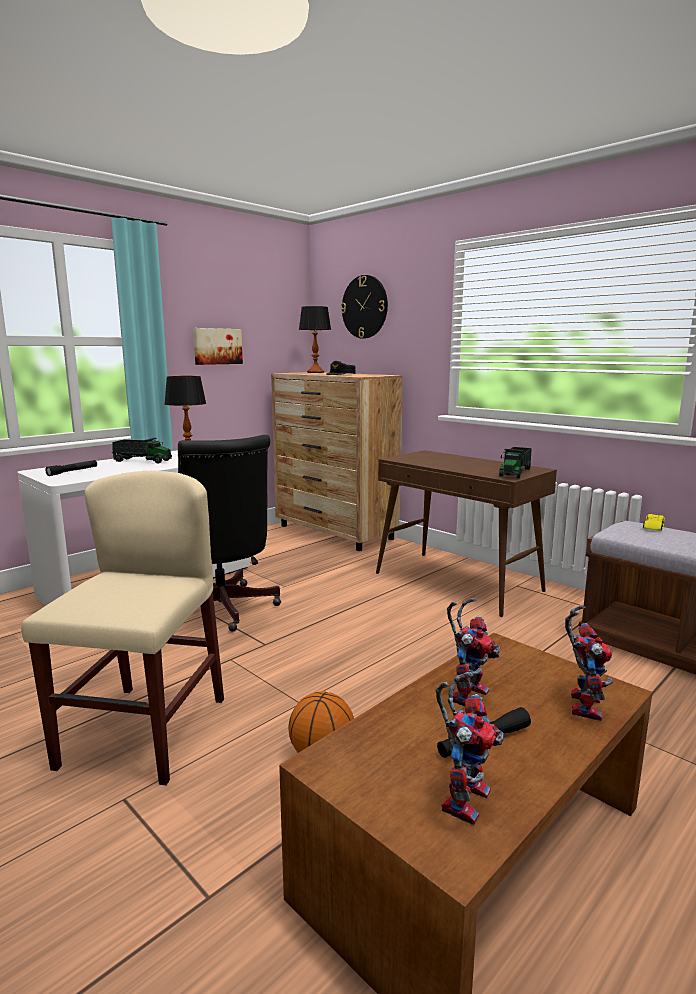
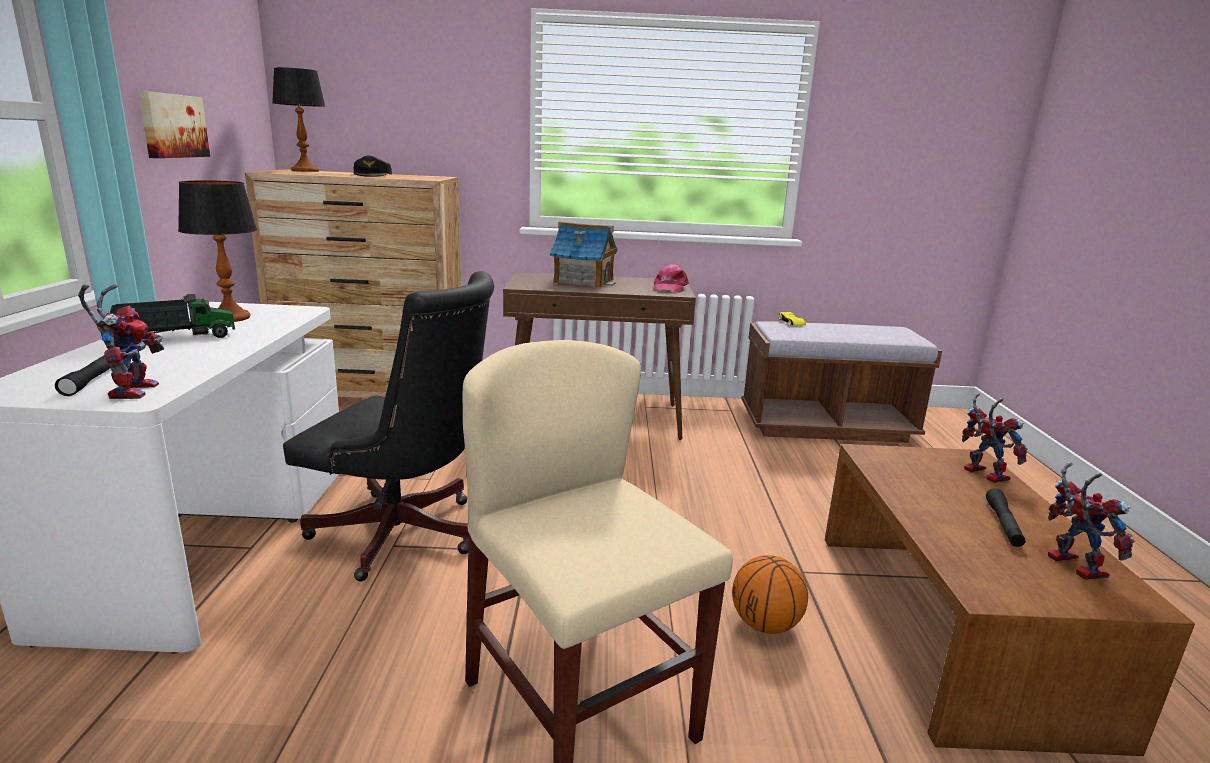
camera: 45 degrees left, 5 degrees up
wall clock [341,275,388,339] -> none
toy robot [447,598,500,707] -> toy robot moved to [78,284,164,399]
toy truck [499,447,531,478] -> pink cap [653,264,689,293]
none -> toy house [550,222,617,288]

